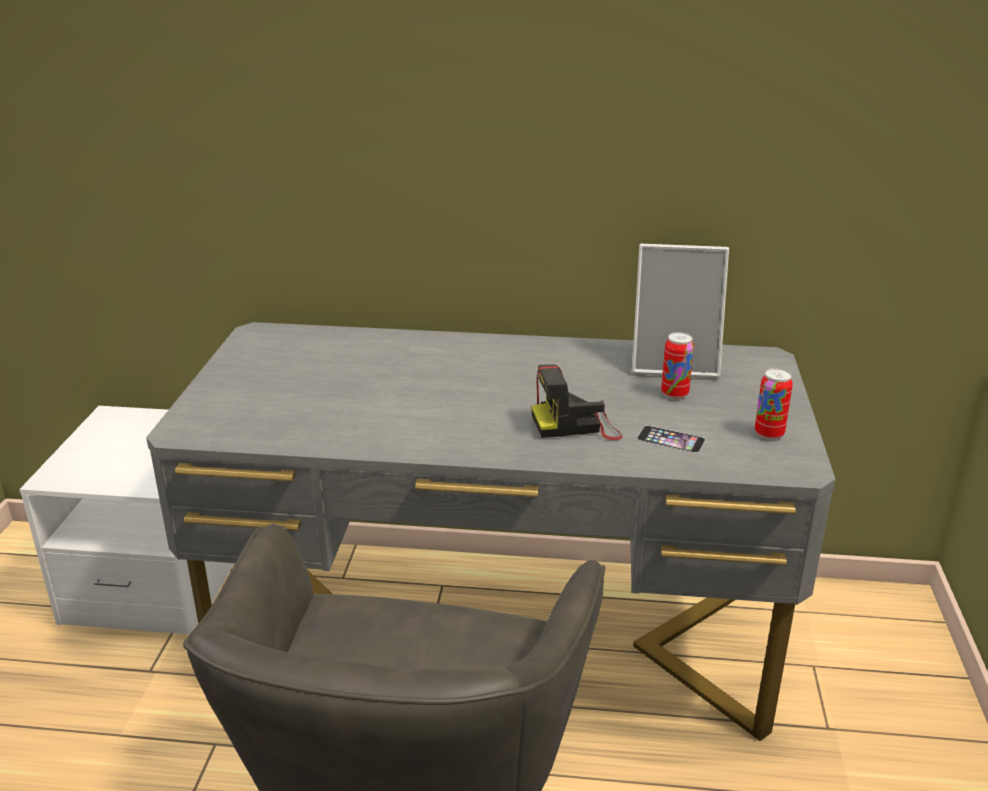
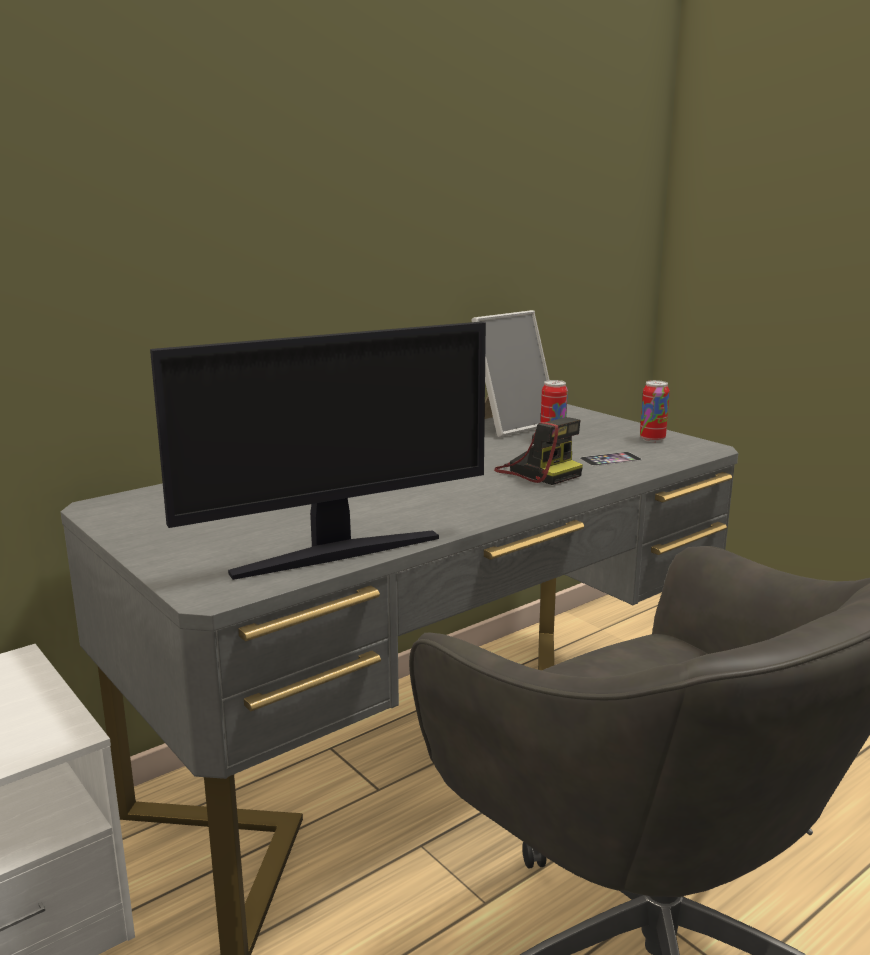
camera: 45 degrees left, 10 degrees down
camera [531,364,623,440] -> camera turned 75 degrees counterclockwise [494,417,583,485]
none -> monitor [150,322,486,580]

